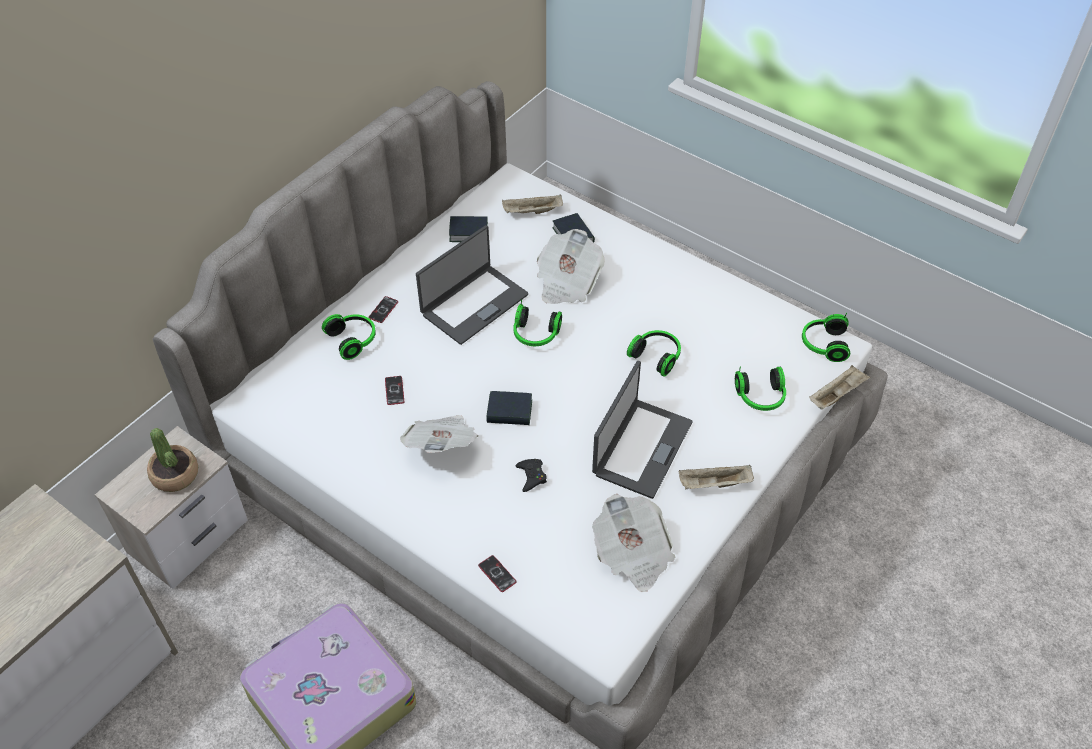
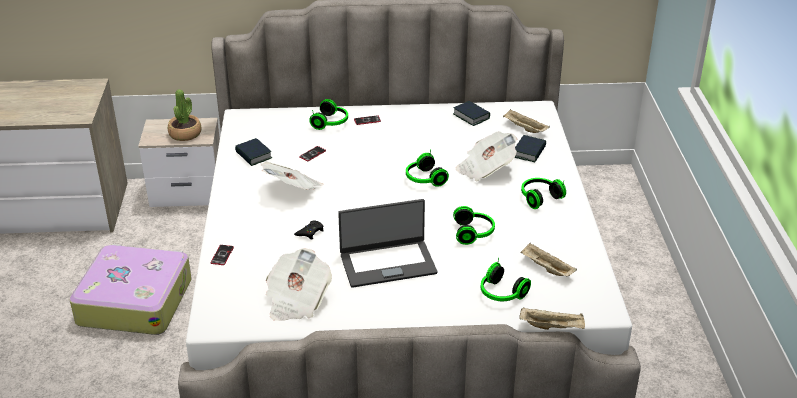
camera: 50 degrees right, 15 degrees down
laptop [416,225,528,345] -> none
book [486,391,532,425] -> book moved to [235,138,272,166]
beige tray [679,465,754,490] -> beige tray moved to [520,243,577,276]
headphones [802,313,850,362] -> headphones moved to [521,178,566,209]

